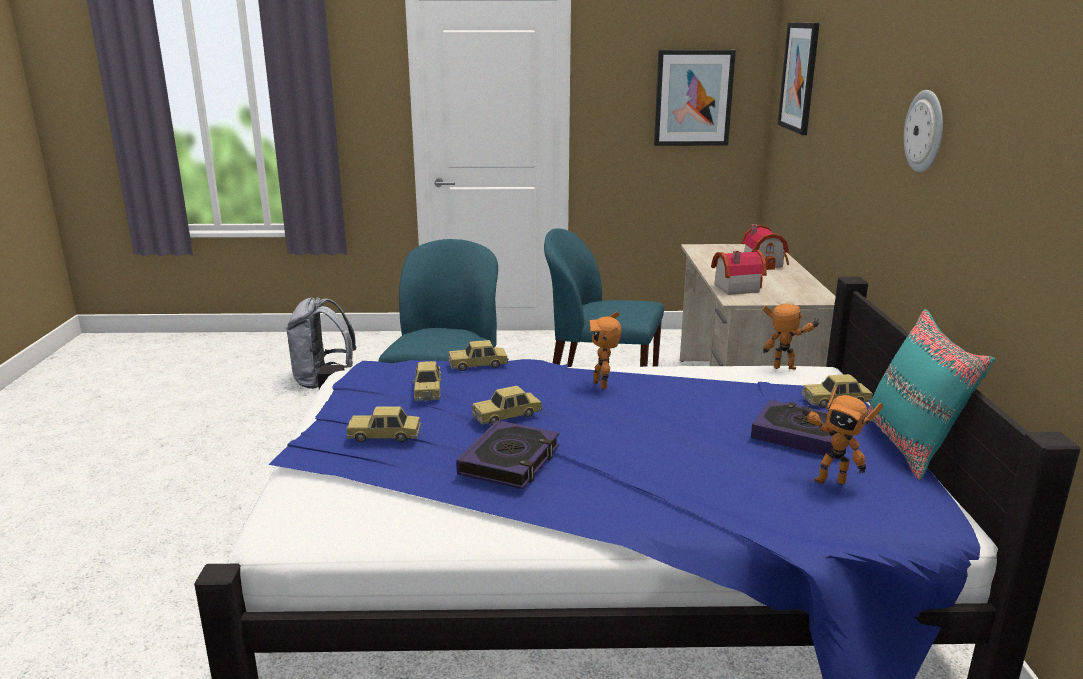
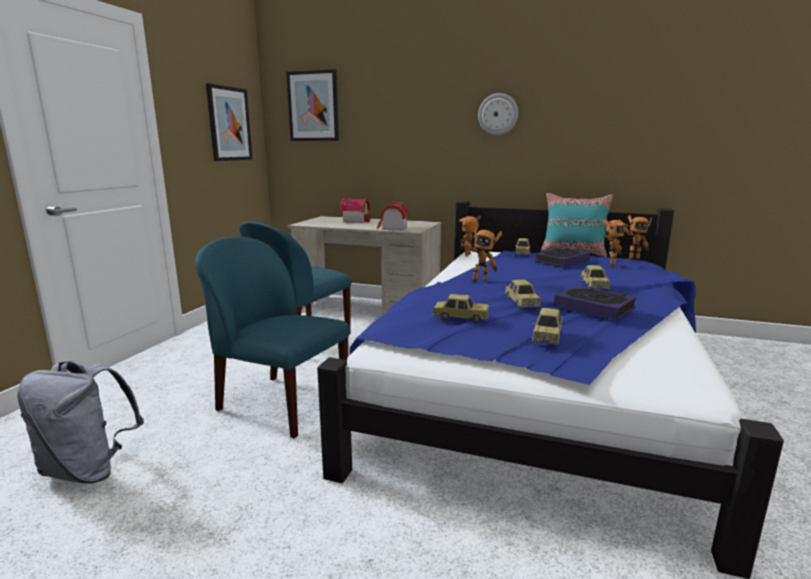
camera: 70 degrees left, 5 degrees down
toy car [448,340,509,371] -> toy car moved to [581,265,610,289]
none -> toy robot [624,215,652,260]

